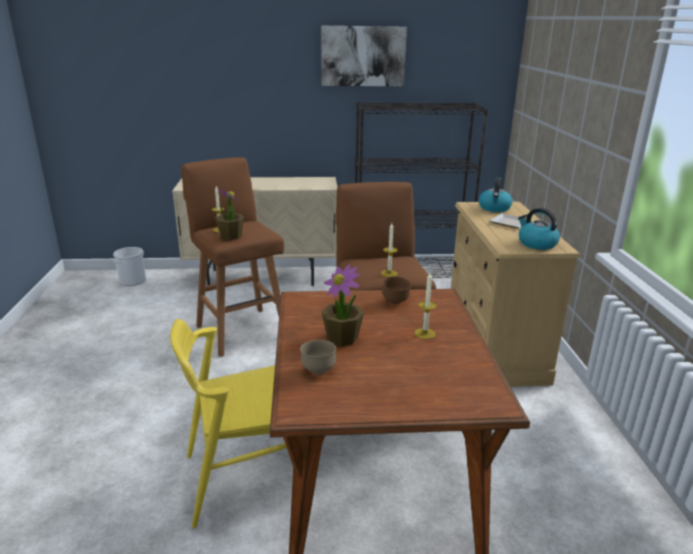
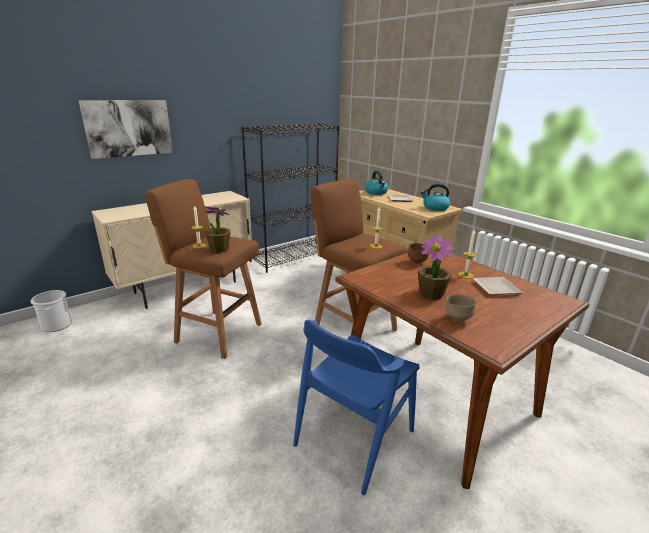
camera: 35 degrees left, 0 degrees up
yellow chair [170,319,287,528] -> blue chair [293,320,419,495]
picture [321,26,407,86] -> picture moved to [78,100,173,159]
none -> plate [473,277,523,295]

